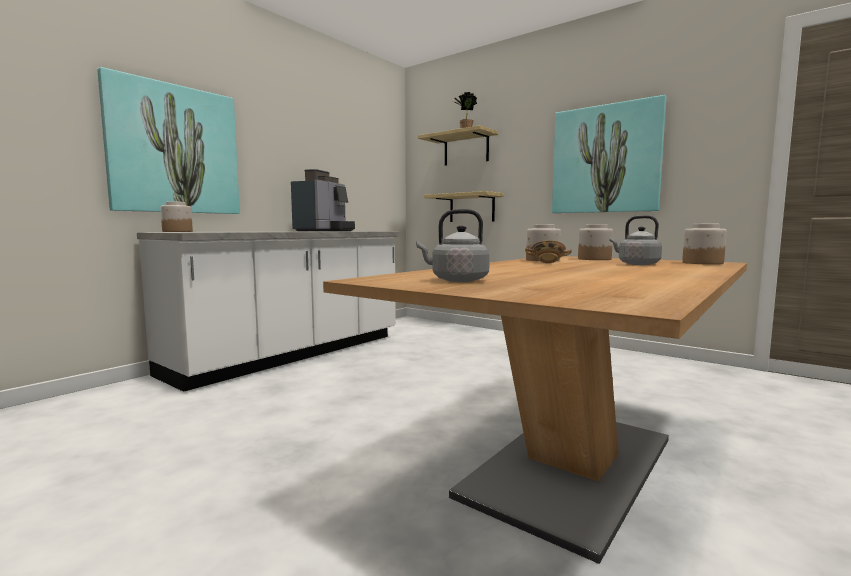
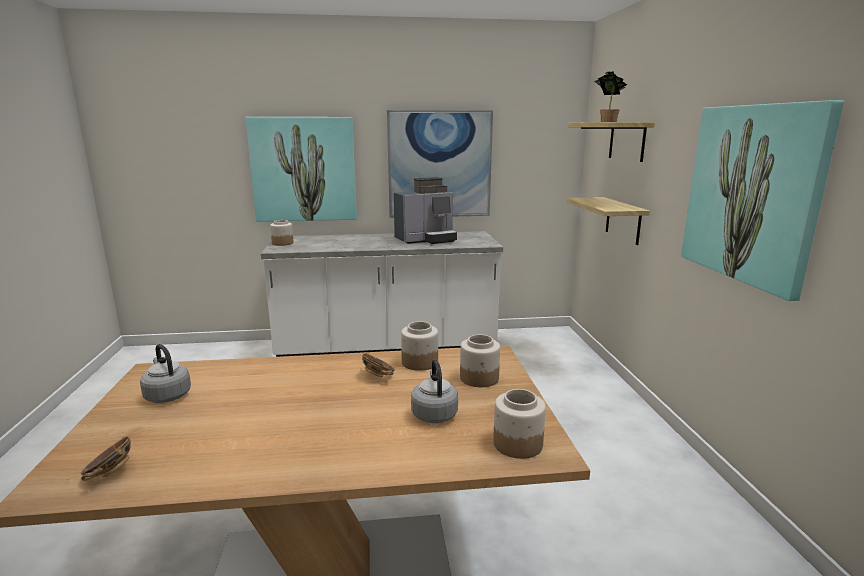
camera: 45 degrees right, 10 degrees up
none -> bowl [80,436,131,481]
none -> picture [387,110,493,218]

